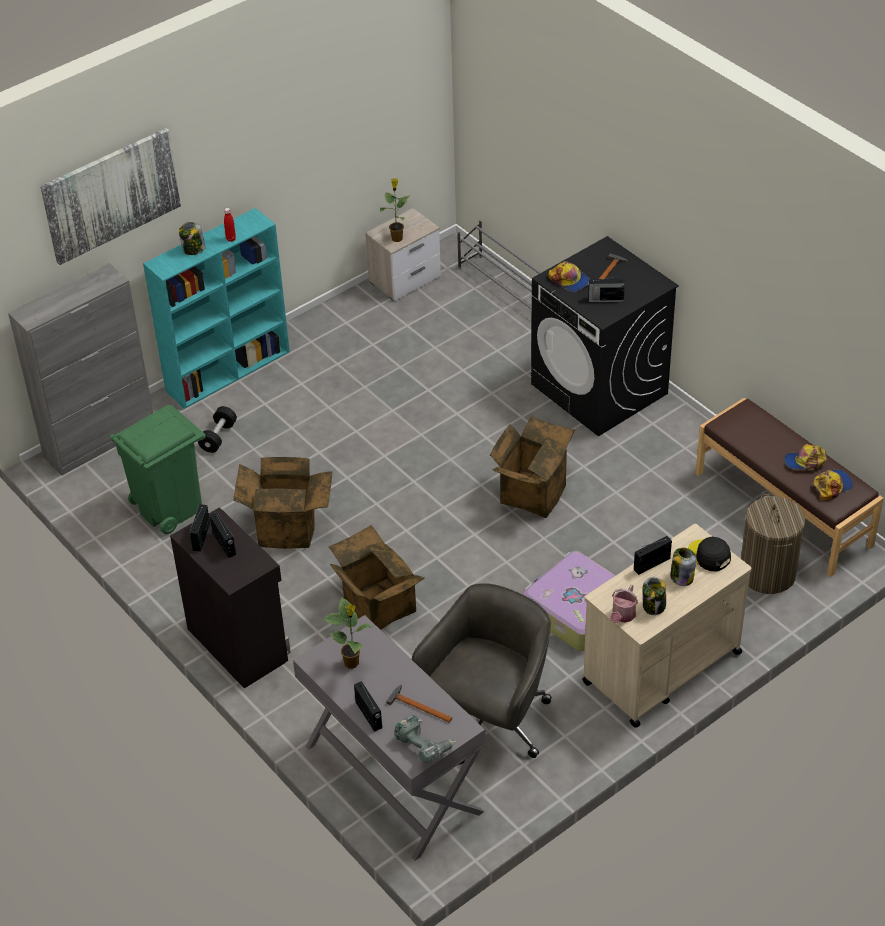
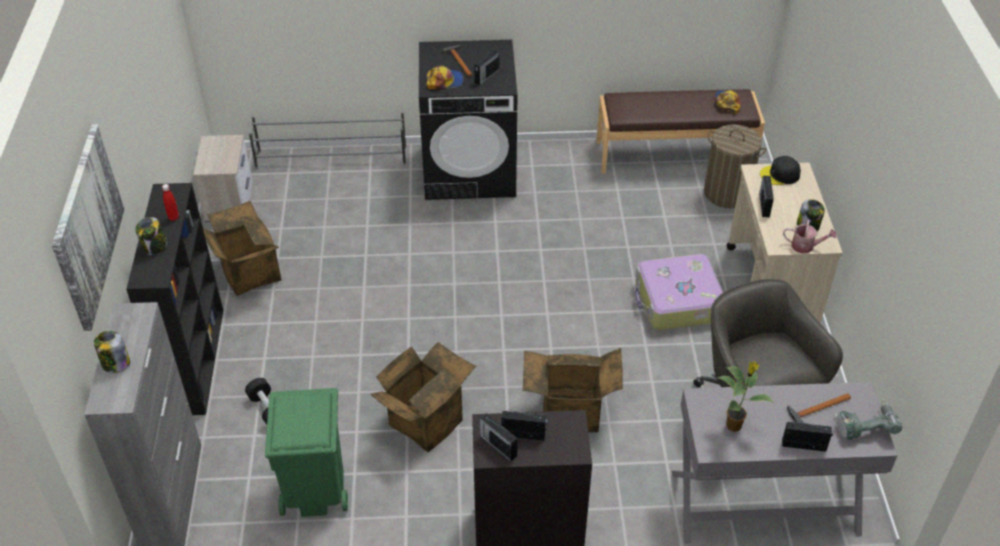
camera: 55 degrees left, 0 degrees up
turquoise bookcase [143,208,290,409] -> black bookcase [126,183,223,415]
potted plant [380,178,411,242] -> none
cardboard box [490,416,575,518] -> cardboard box moved to [203,201,281,296]
watering can [610,585,638,623] -> watering can turned 45 degrees counterclockwise [783,220,836,253]
jar [670,548,696,586] -> jar moved to [94,331,130,373]
cap [784,444,827,469] -> none

